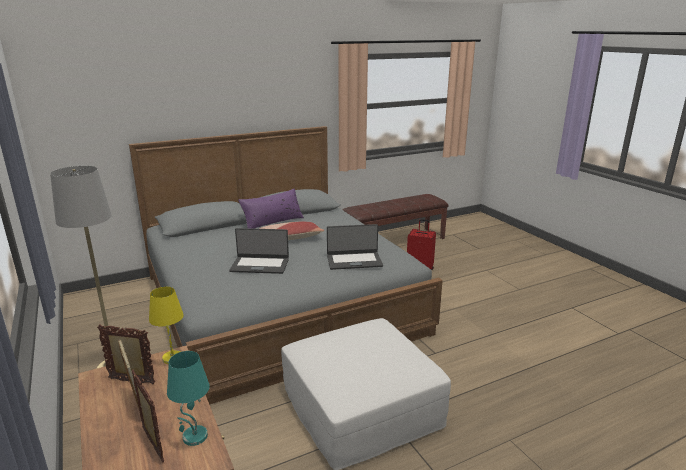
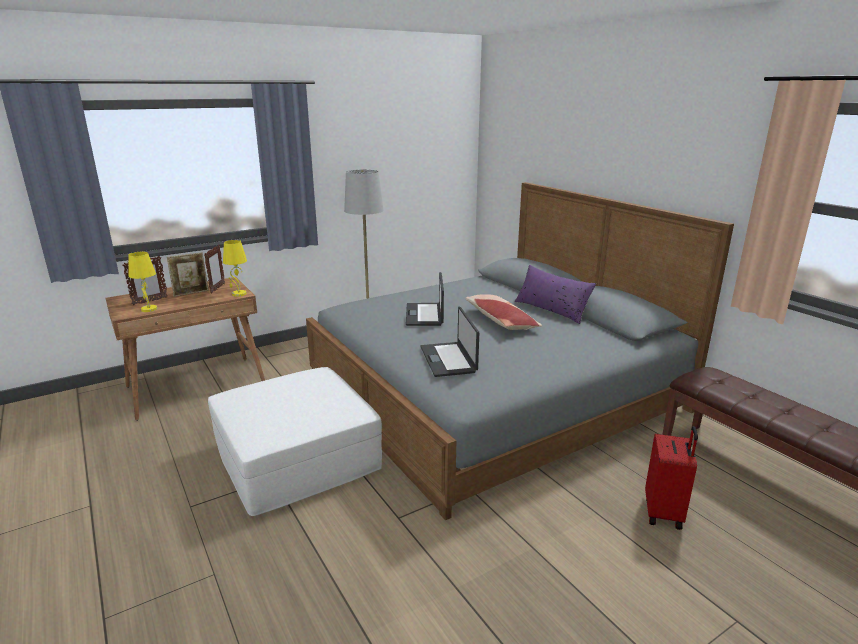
camera: 85 degrees right, 0 degrees up
turquoise table lamp [167,351,210,446] -> yellow table lamp [129,251,157,312]

